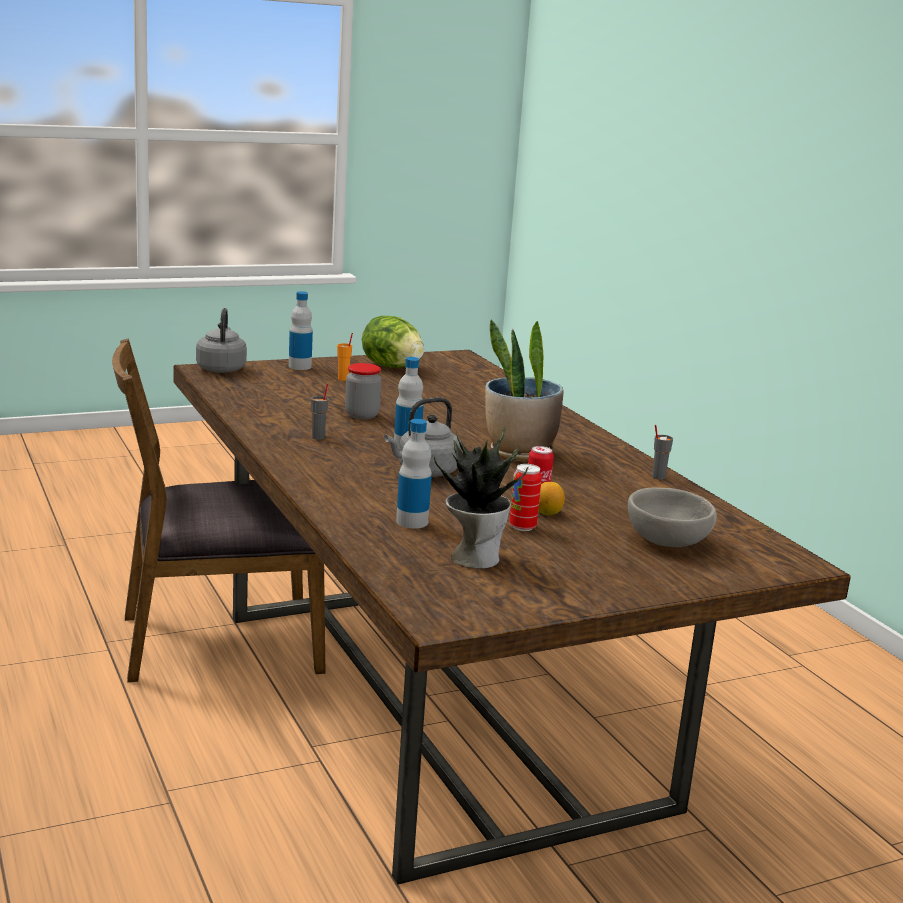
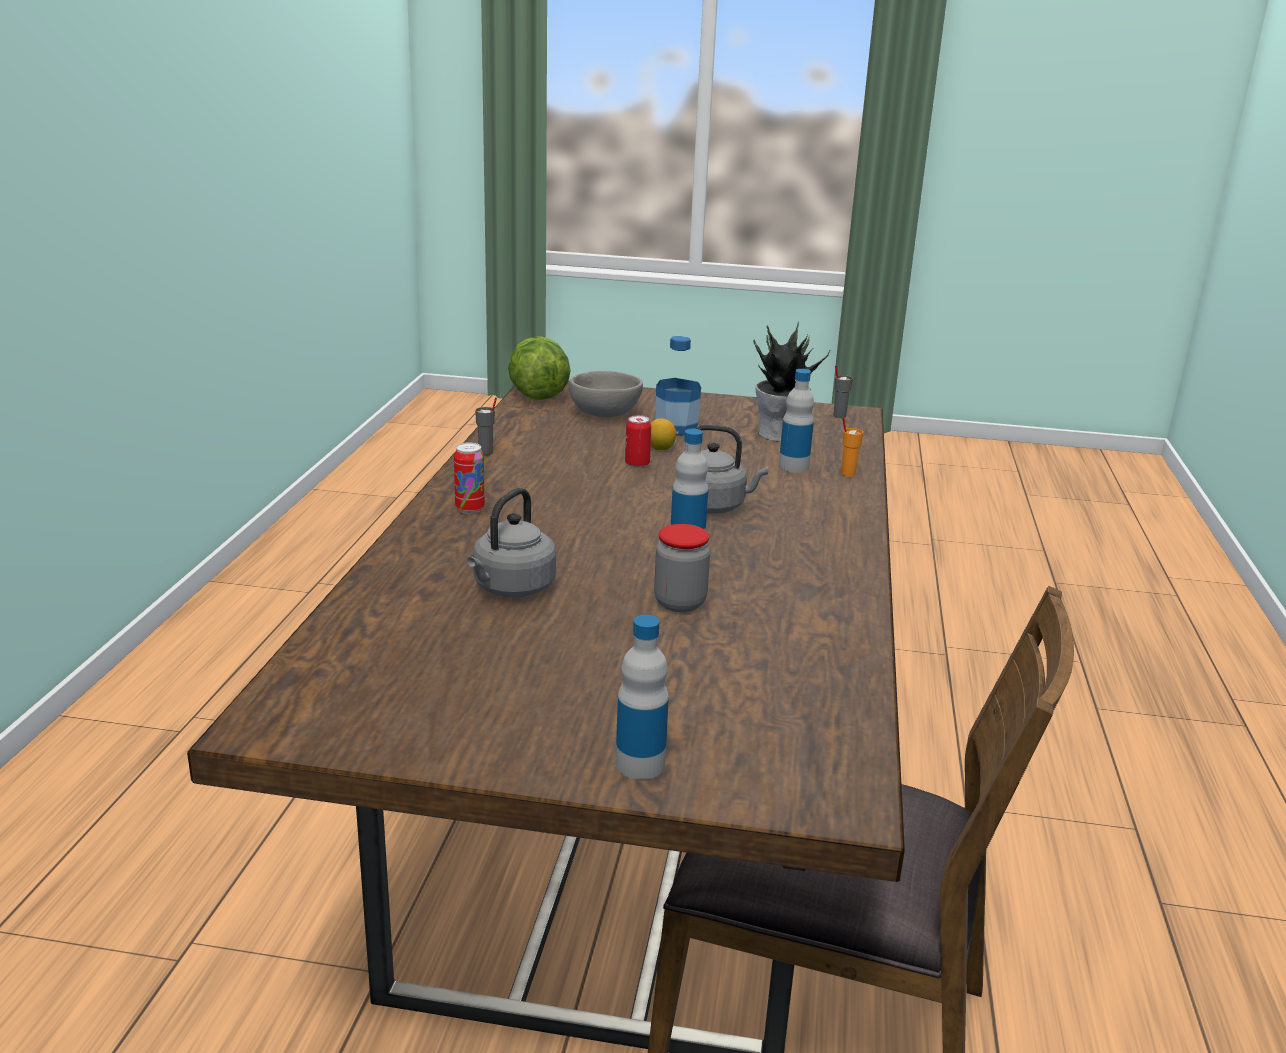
camera: 145 degrees left, 5 degrees up
grey kettle [196,308,247,373] -> grey kettle moved to [467,488,556,597]
grey cup [311,384,329,440] -> grey cup moved to [833,365,853,418]
orange cup [337,333,353,381] -> orange cup moved to [841,417,863,477]
lettuce [362,316,424,368] -> lettuce moved to [508,336,570,400]
potted plant [485,319,563,461] -> none
can [509,464,542,531] -> can moved to [454,442,485,514]
none -> bottle [656,336,701,436]

